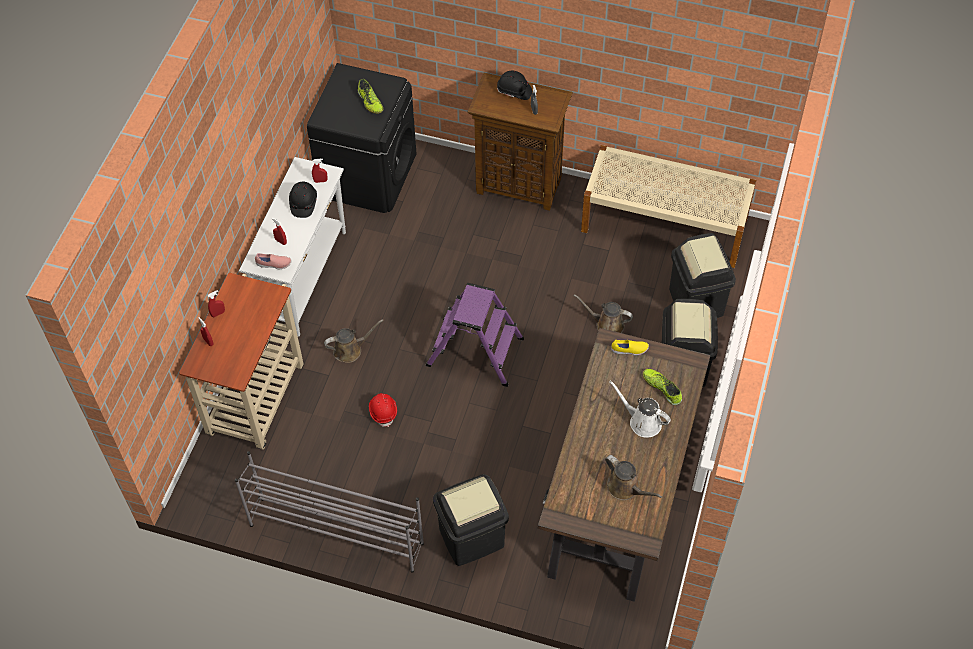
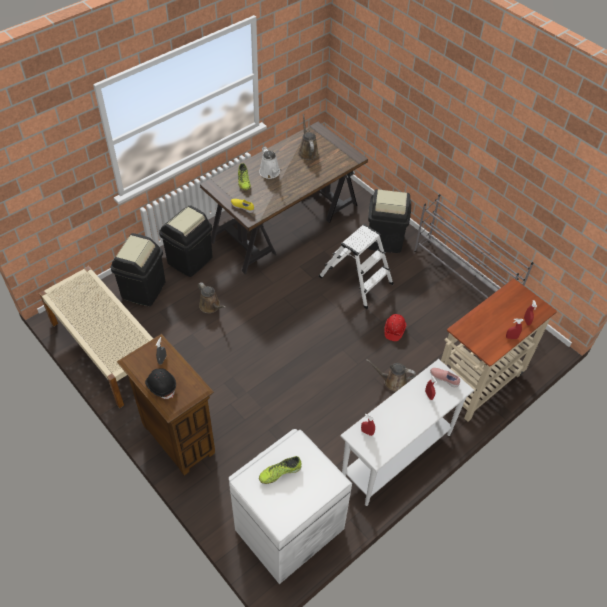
camera: 150 degrees left, 5 degrees down
black hard hat [289,182,317,218] -> none
black washing machine [307,63,417,213] -> white washing machine [229,429,352,584]
shoe [358,79,384,114] -> shoe turned 120 degrees counterclockwise [259,456,301,484]
purple step ladder [425,282,524,387] -> none
none -> white step ladder [318,224,394,309]

